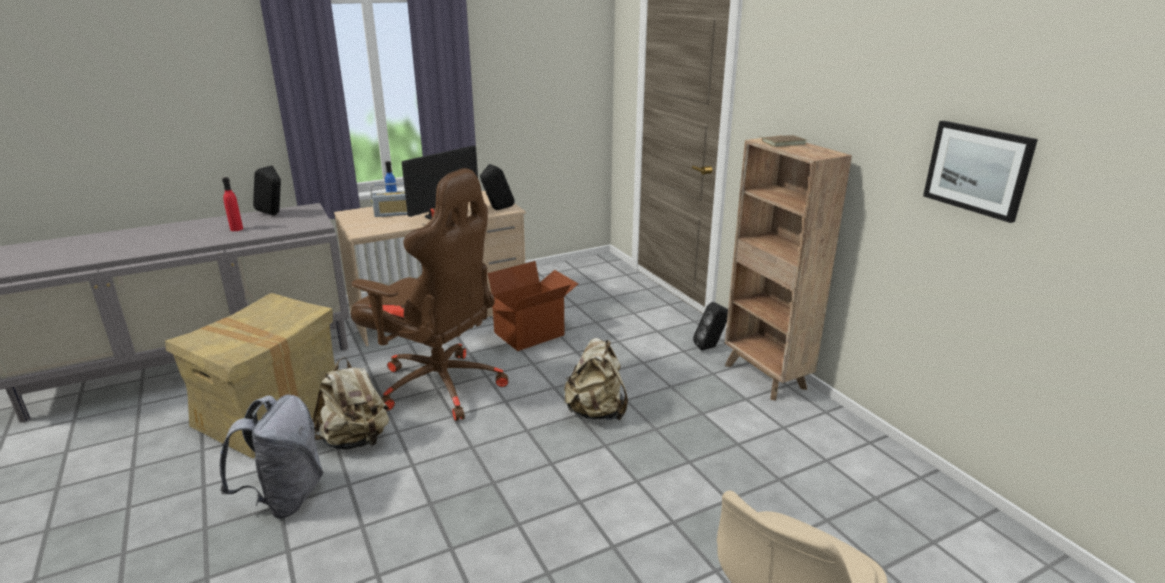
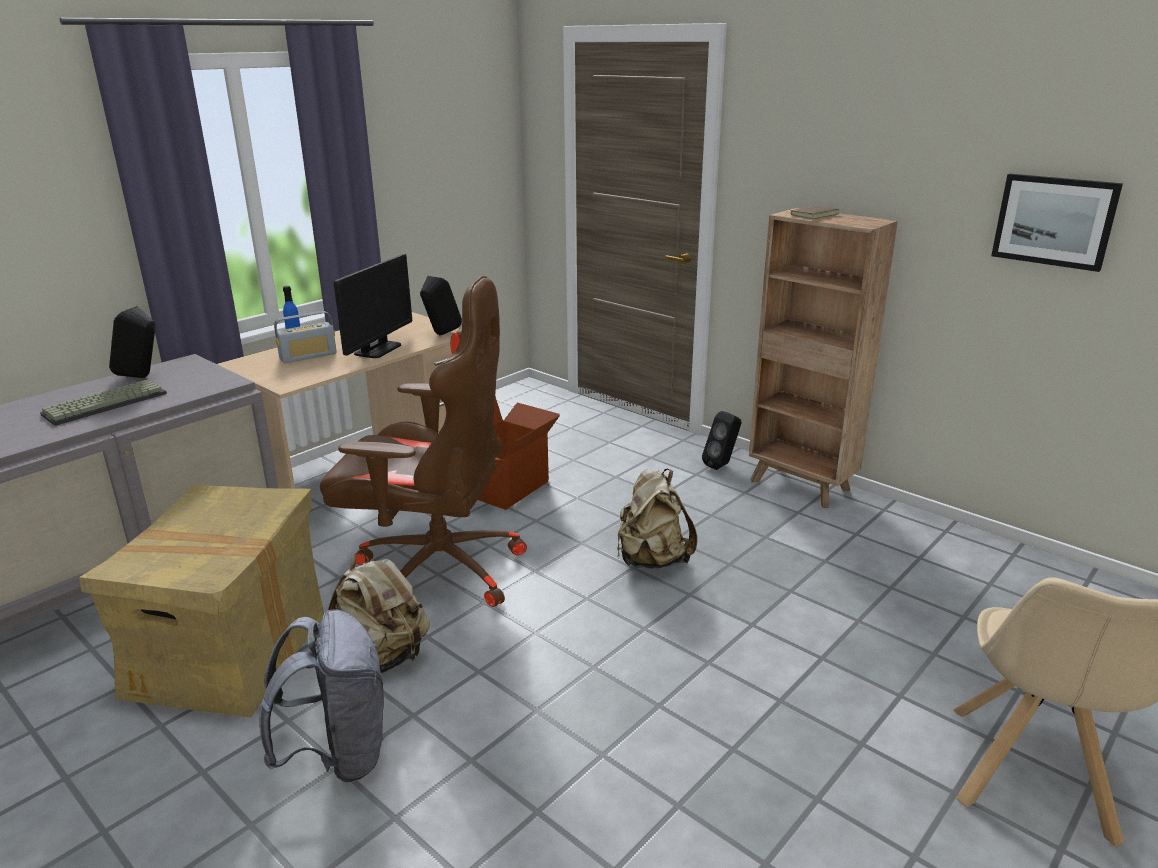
camera: 20 degrees left, 0 degrees up
red bottle [222,177,243,231] -> keyboard [40,379,167,426]

